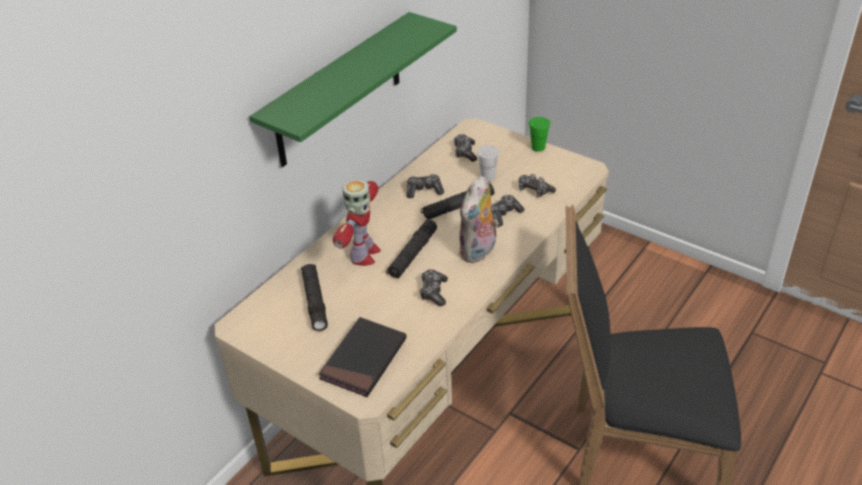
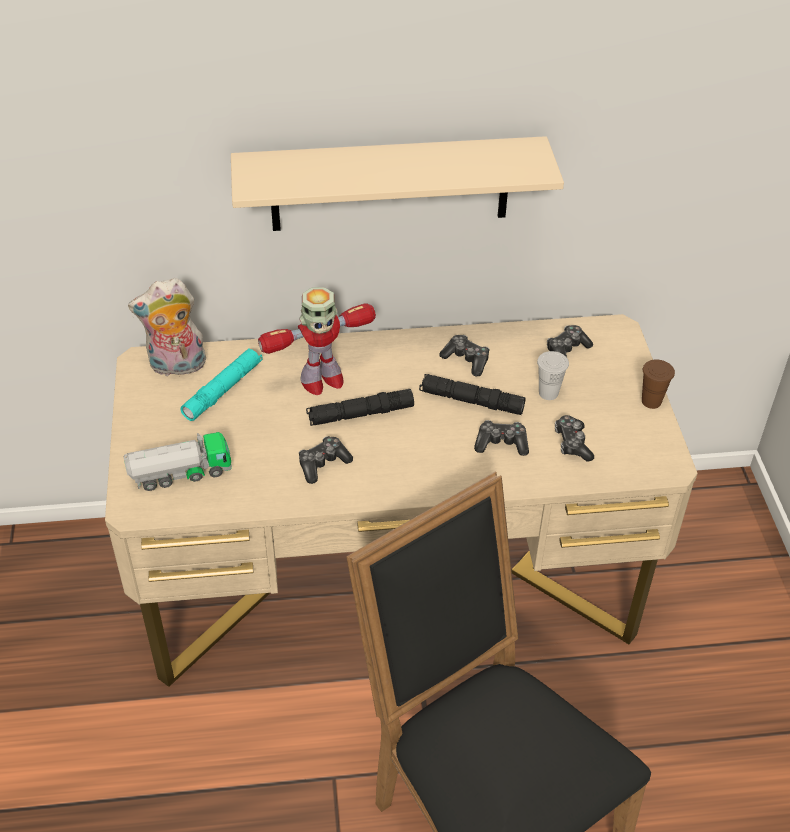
camera: 45 degrees right, 5 degrees up
green shelf [249,12,457,167] -> beige shelf [231,136,564,231]
black flashlight [301,264,328,331] -> turquoise flashlight [180,348,263,421]
black book [319,317,406,397] -> toy truck [124,432,232,491]
plush toy [458,176,499,263] -> plush toy moved to [128,278,206,378]
green cup [529,117,550,152] -> brown cup [642,360,675,409]

